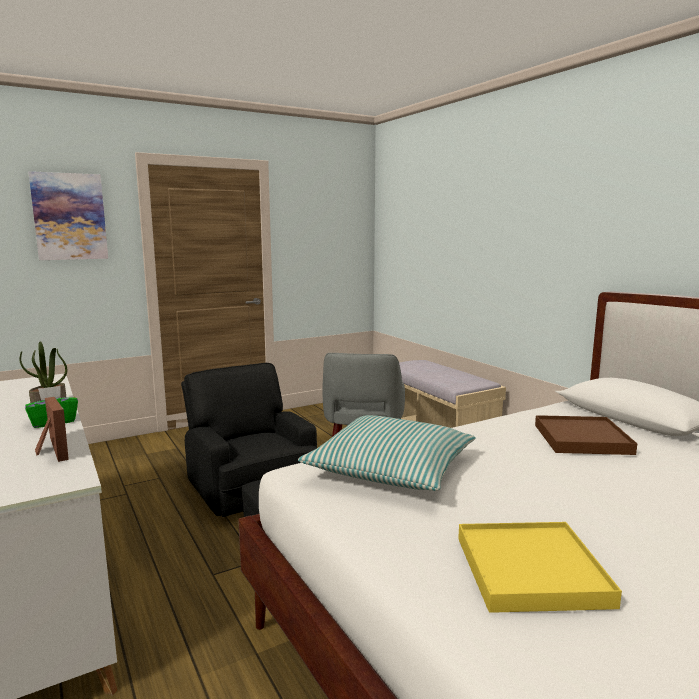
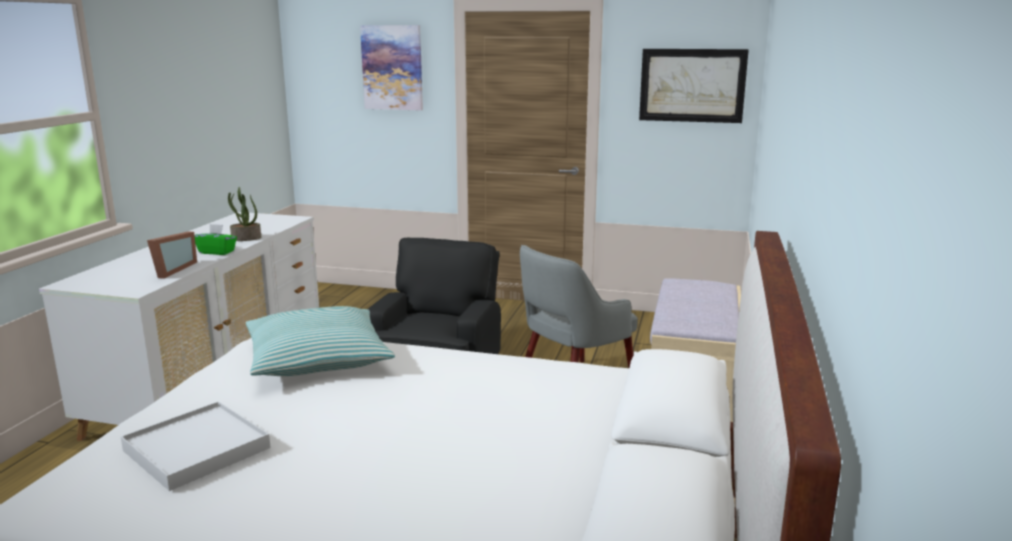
camera: 45 degrees right, 5 degrees up
yellow tray [458,522,622,613] -> white tray [121,401,271,491]
brown tray [535,415,637,455] -> none
none -> picture [639,49,749,123]

